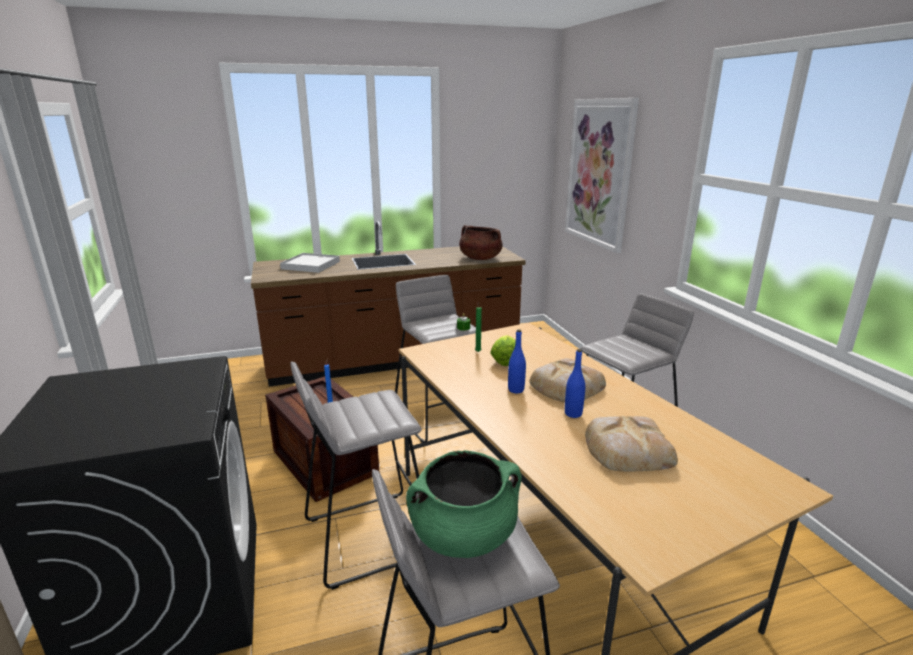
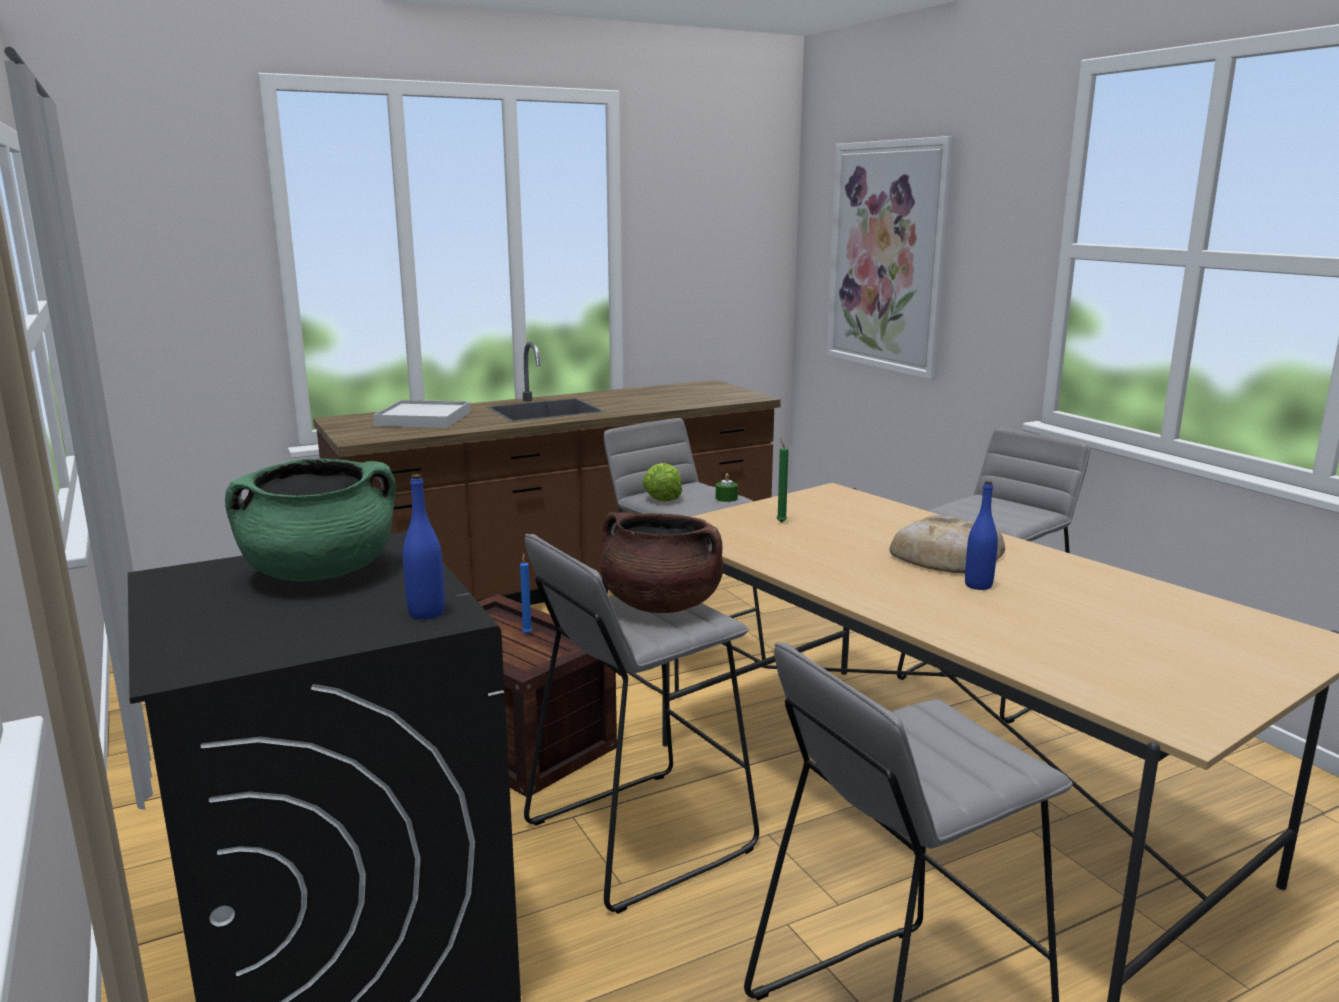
camera: 10 degrees left, 5 degrees down
green cooking pot [406,450,522,558] -> green cooking pot moved to [225,458,396,582]
brown cooking pot [459,225,503,260] -> brown cooking pot moved to [600,512,724,613]
lettuce [490,335,516,366] -> lettuce moved to [642,463,682,501]
blue bottle [508,329,526,393] -> blue bottle moved to [403,474,445,620]
bread [585,416,678,472] -> none

